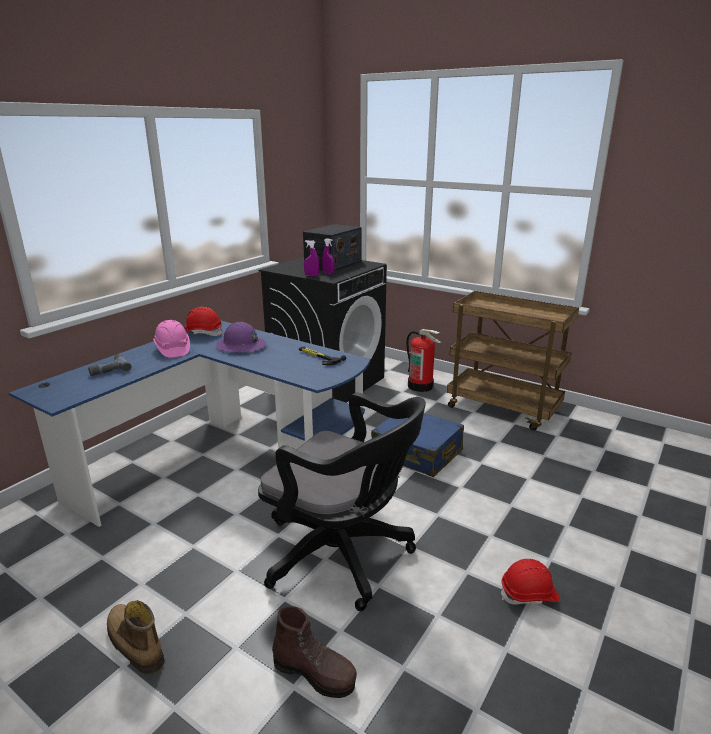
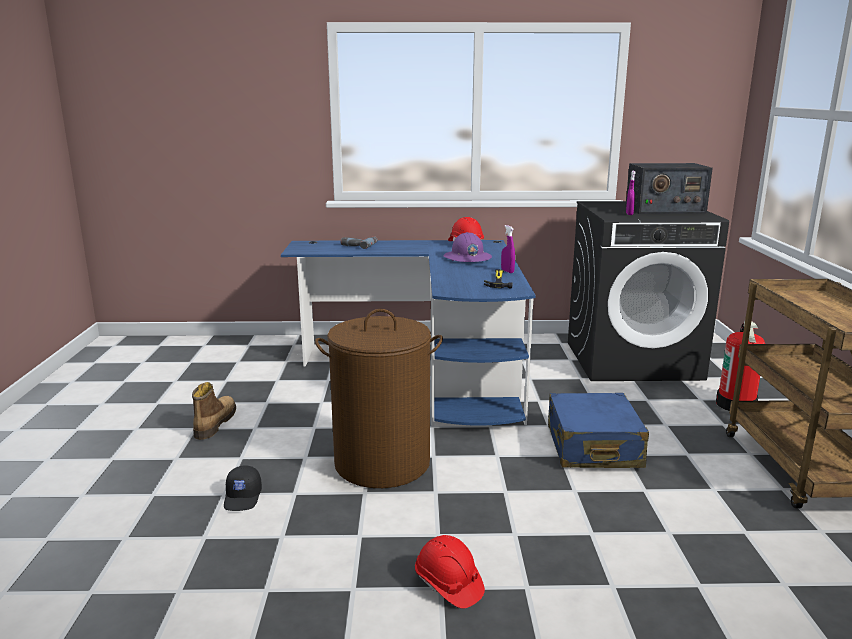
camera: 55 degrees right, 5 degrees down
pink hard hat [153,320,190,358] -> none
black office chair [258,392,426,611] -> brown laundry basket [315,309,443,488]
brown boot [272,606,357,698] -> black cap [224,466,262,511]
purple spray bottle [304,240,319,276] -> purple spray bottle moved to [501,225,515,273]

